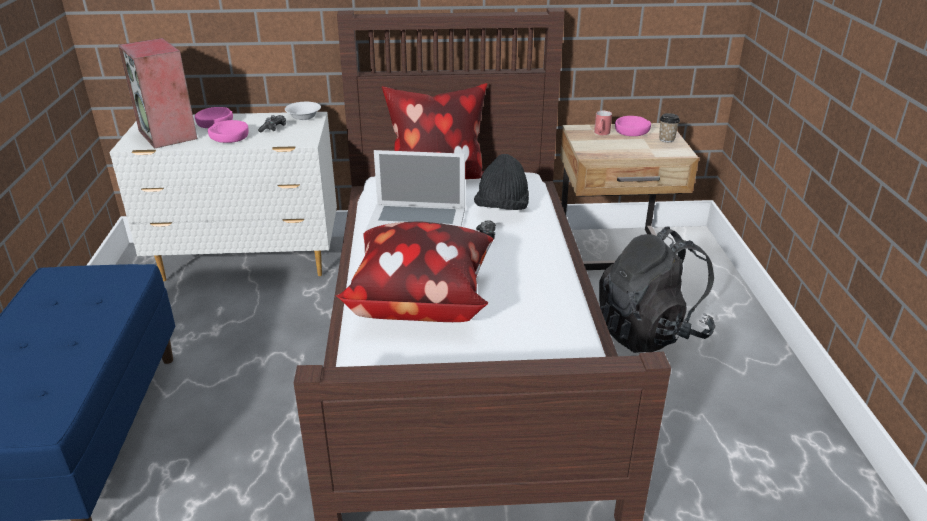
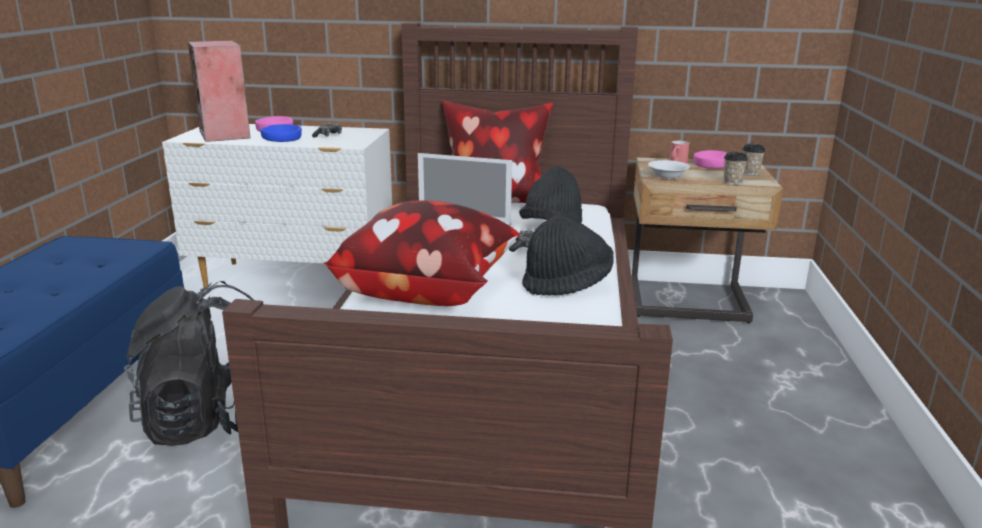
camera: 10 degrees right, 10 degrees down
pink bowl [208,120,248,143] -> blue bowl [261,124,302,142]
white bowl [285,102,321,120] -> white bowl moved to [648,160,690,179]
black backpack [599,226,716,353] -> black backpack moved to [124,281,254,446]
none -> black hat [522,214,614,296]
none -> cup [724,152,748,185]

